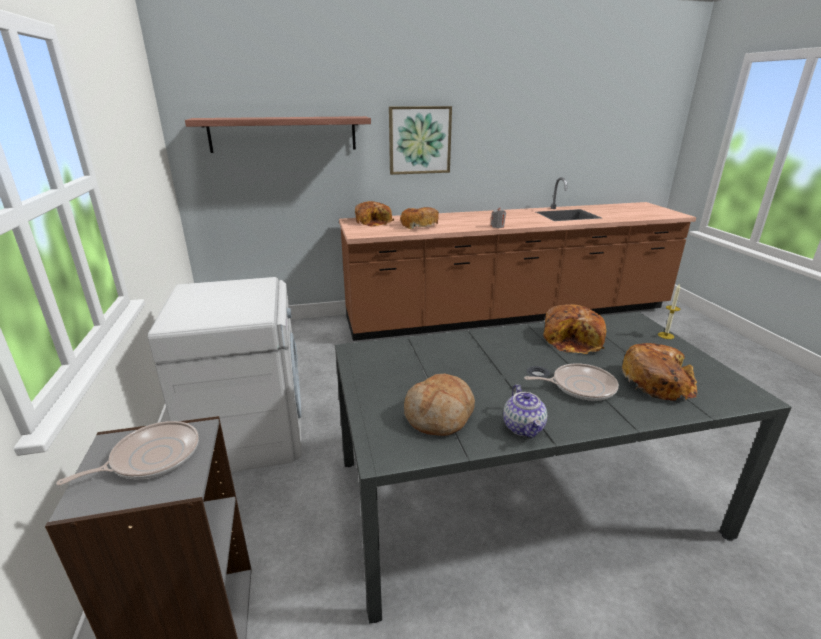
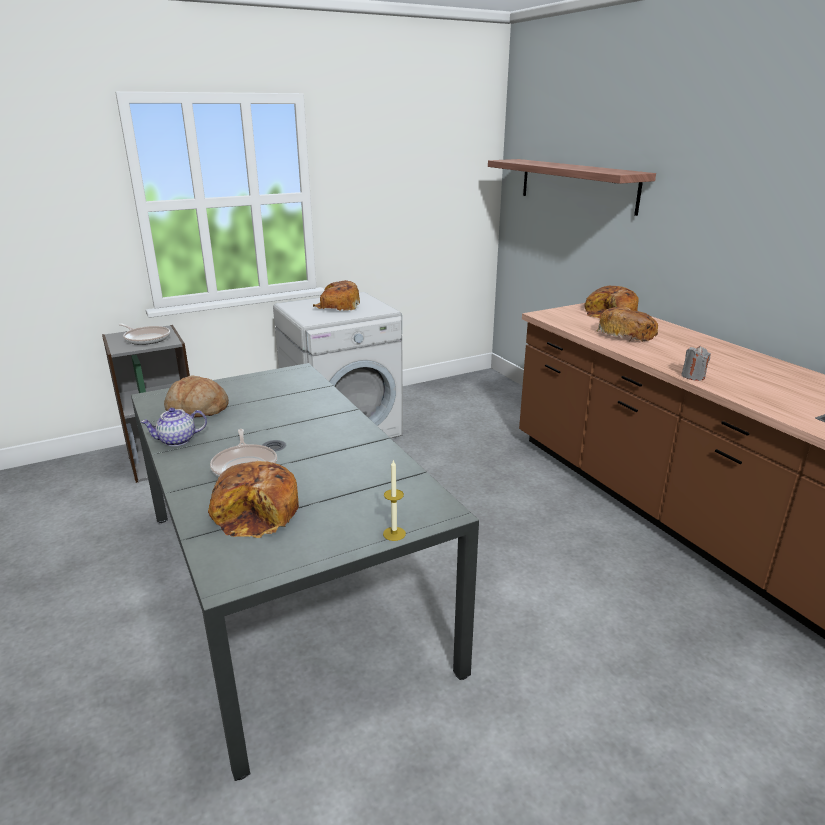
camera: 75 degrees right, 0 degrees up
picture [389,106,452,175] -> none
bread [543,304,606,354] -> bread moved to [313,280,360,311]

